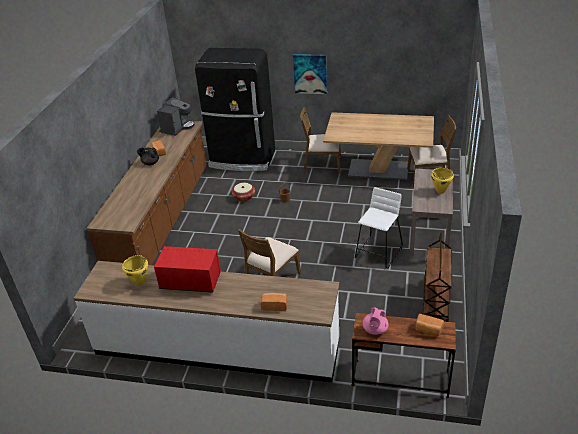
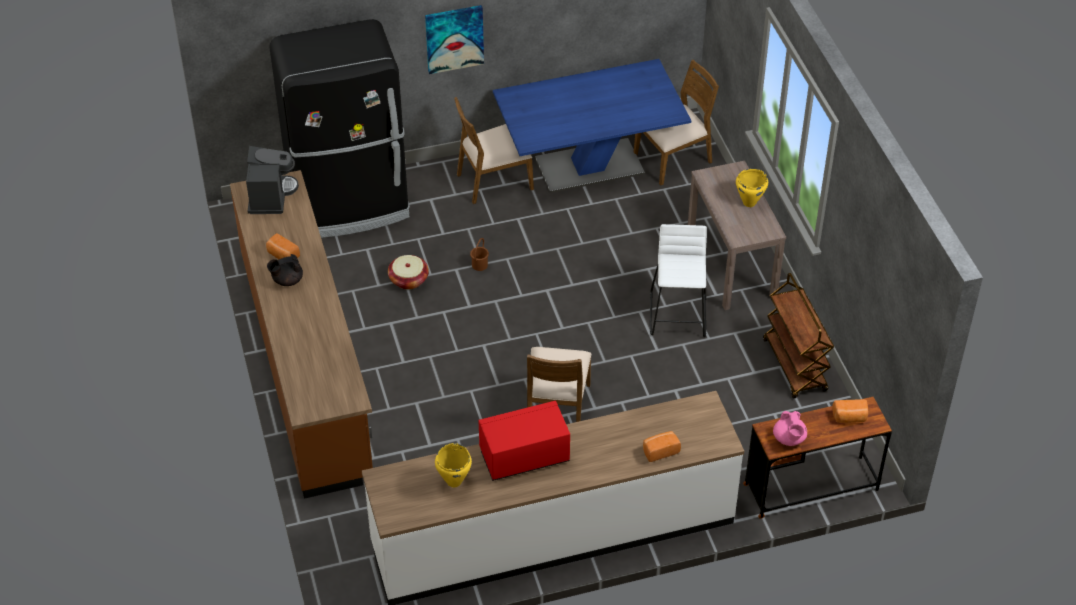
camera: 30 degrees left, 10 degrees up
brown dining table [323,112,434,180] -> blue dining table [493,59,691,193]

